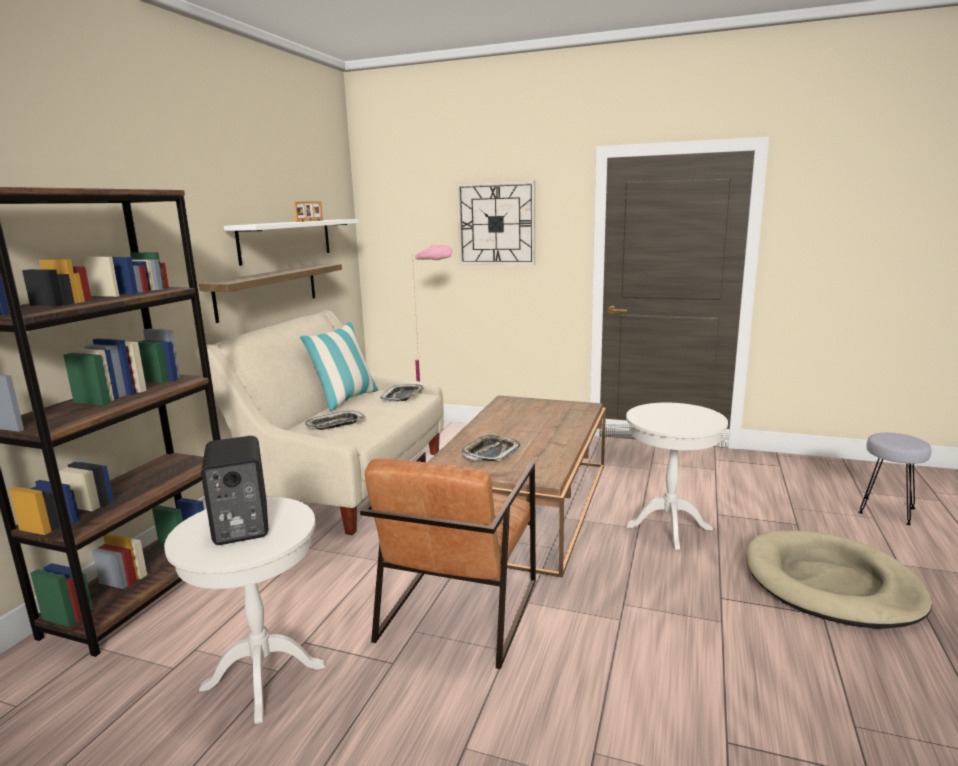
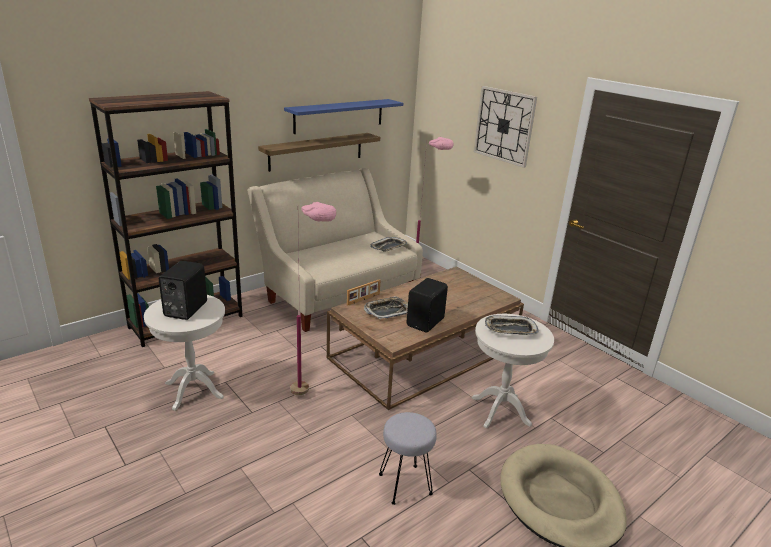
camera: 30 degrees right, 10 degrees up
white shelf [224,219,358,266] -> blue shelf [284,99,403,134]
picture frame [293,201,323,222] -> picture frame moved to [347,279,381,306]
pillow [300,321,378,411] -> none
tray [305,411,366,430] -> tray moved to [485,315,539,335]
brown armchair [360,451,536,669] -> pink floor lamp [290,202,336,395]
grey stool [859,433,931,525] -> grey stool moved to [379,412,437,505]
none -> black speaker [407,278,448,333]

